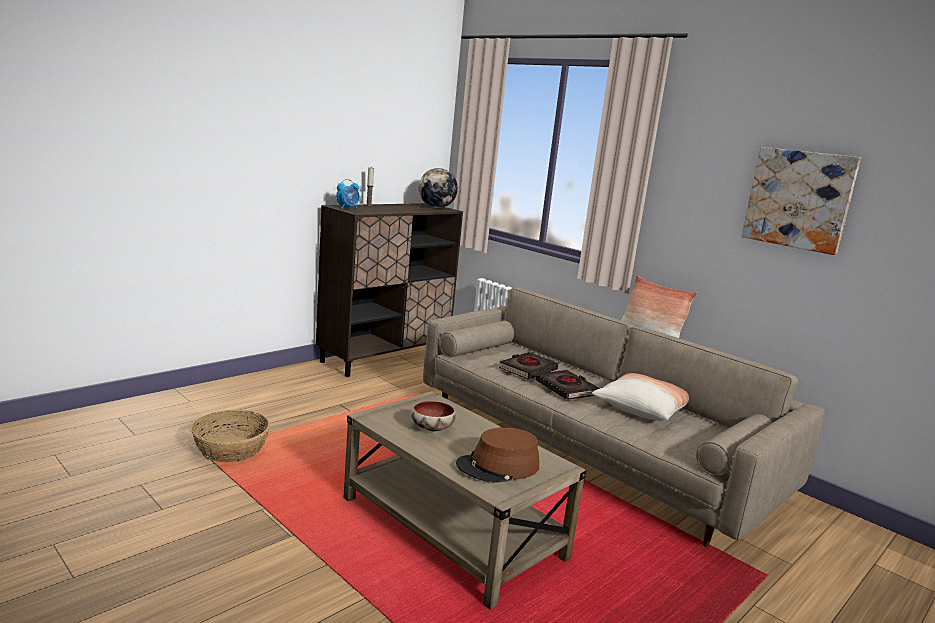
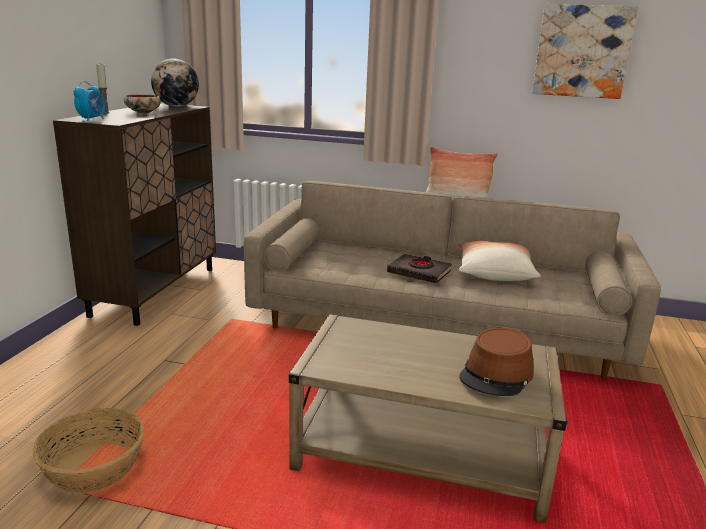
camera: 30 degrees left, 5 degrees up
bowl [411,401,456,431] -> bowl moved to [124,95,161,113]
black book [499,352,558,380] -> none

